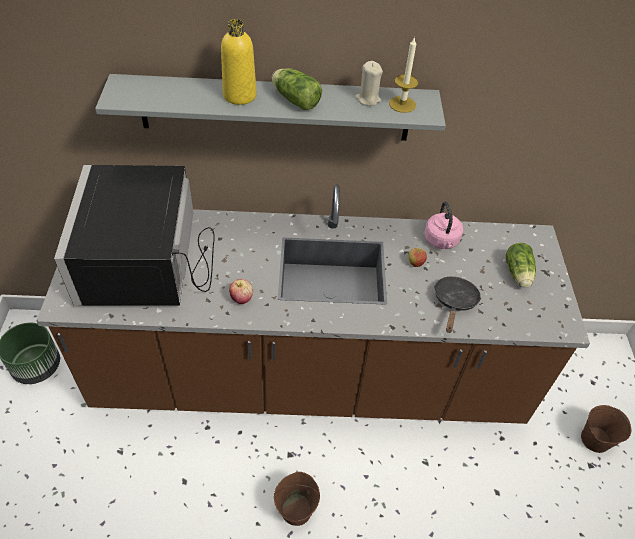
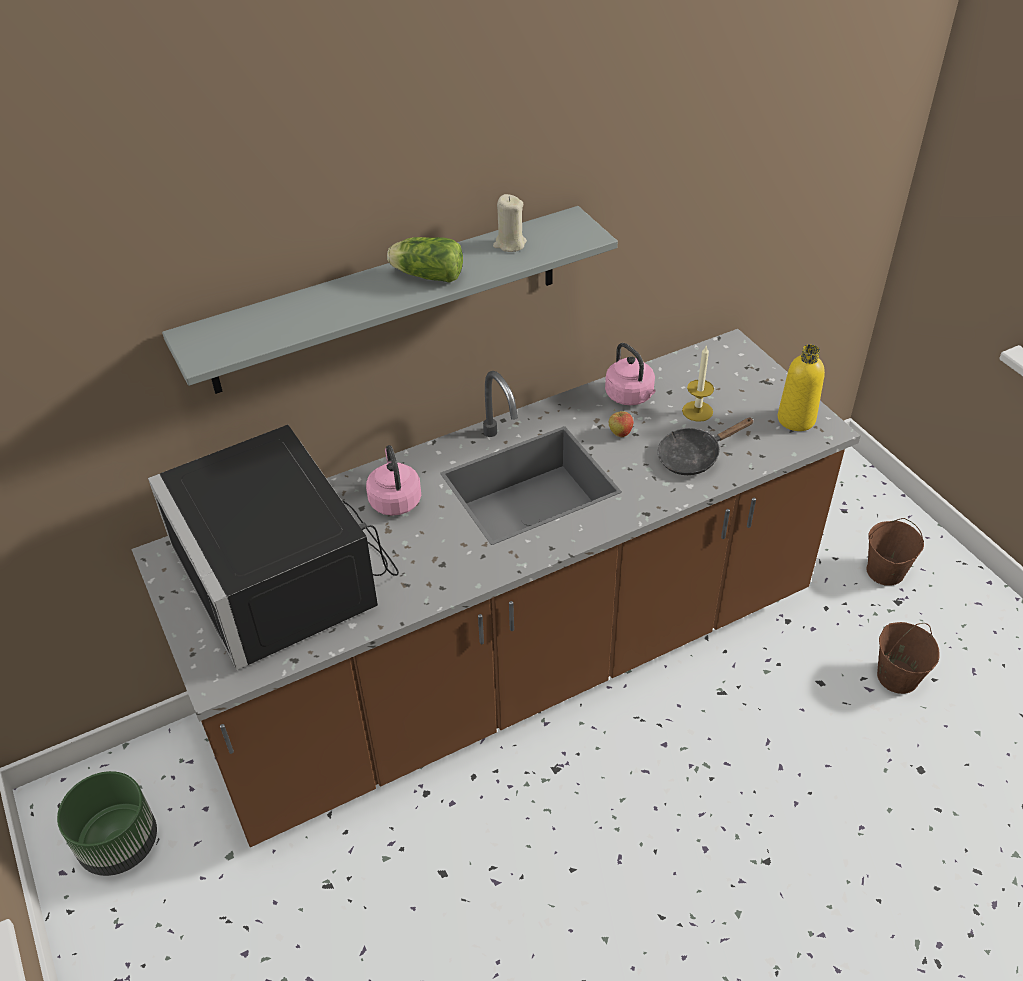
camera: 25 degrees left, 5 degrees down
yellow bottle [221,19,257,105] -> yellow bottle moved to [778,344,825,431]
apple [229,279,253,304] -> none
brown bucket [274,472,320,526] -> brown bucket moved to [877,622,940,694]
candle [389,36,418,113] -> candle moved to [682,346,714,422]
black frying pan [434,276,481,333] -> black frying pan turned 105 degrees counterclockwise [658,417,754,475]
lettuce [506,243,536,288] -> none
none -> pink kettle [366,445,421,516]

